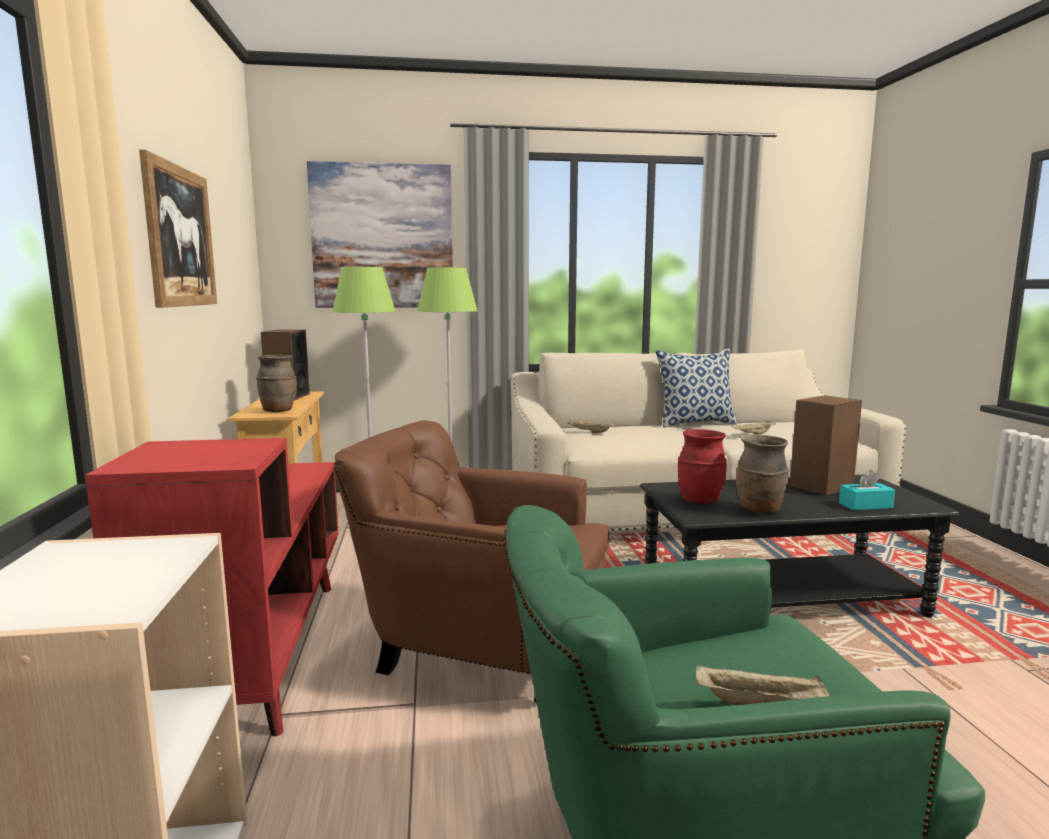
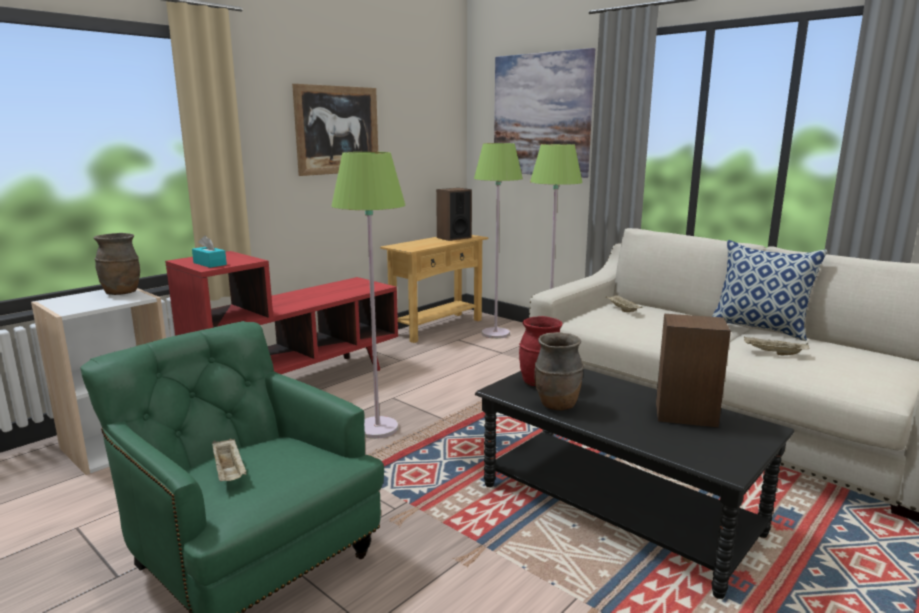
camera: 50 degrees right, 5 degrees up
brown vase [256,355,297,412] -> brown vase moved to [93,233,140,295]
brown armchair [334,420,609,703] -> green floor lamp [332,152,405,439]
turquoise tissue box [839,470,895,510] -> turquoise tissue box moved to [192,235,227,268]

